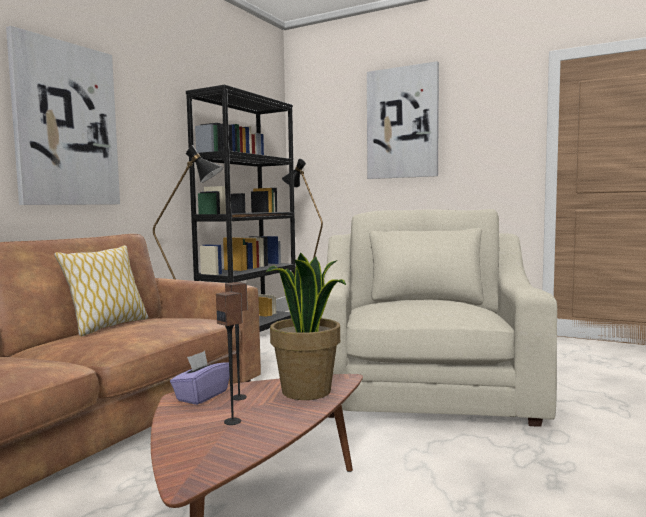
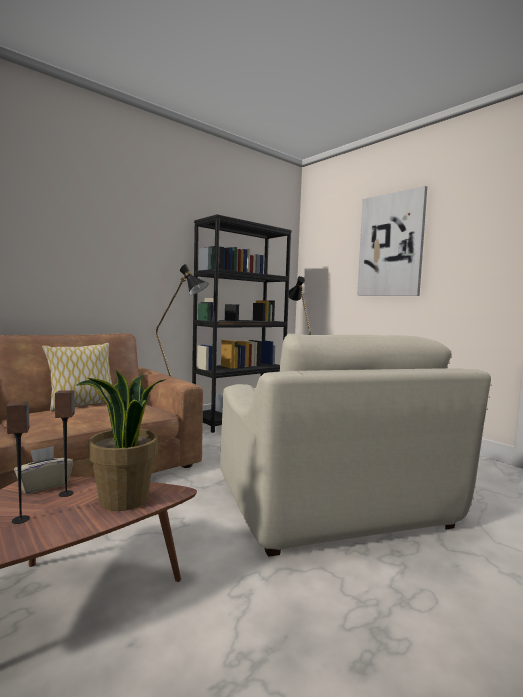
camera: 20 degrees right, 0 degrees up
picture [6,26,120,205] -> none
purple tissue box [170,351,230,405] -> beige tissue box [14,446,73,494]
beige armchair [321,209,557,427] -> beige armchair turned 135 degrees clockwise [220,334,491,557]

